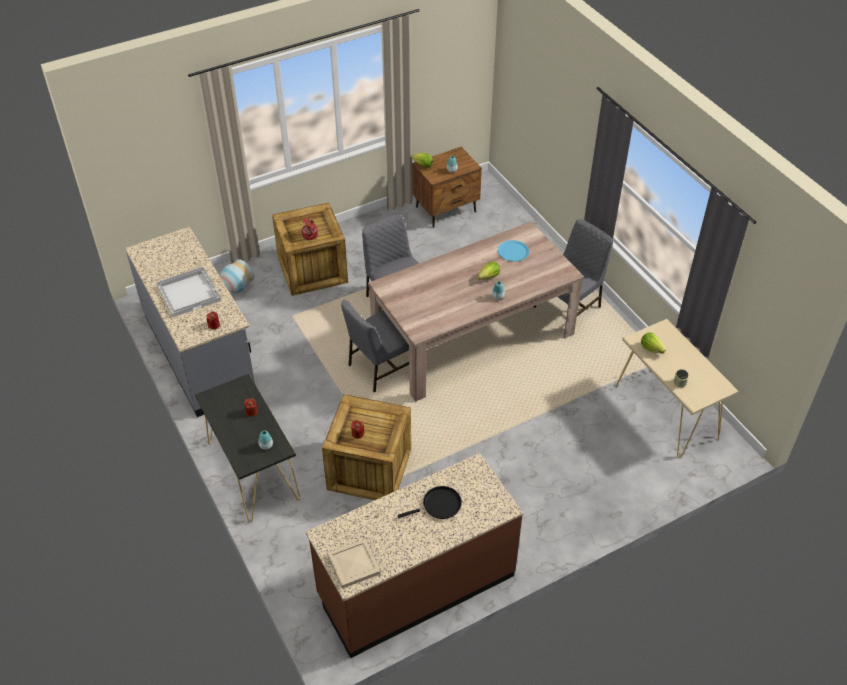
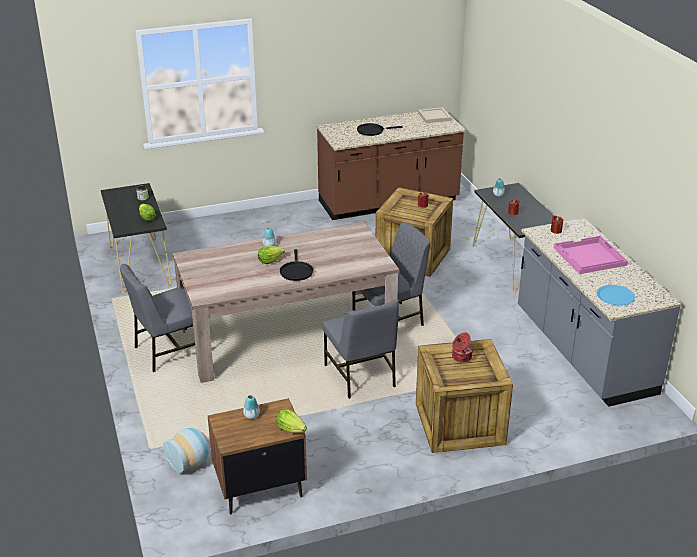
camera: 170 degrees left, 15 degrees down
white tray [156,266,221,317] -> pink tray [554,236,628,274]
vase [220,259,254,293] -> vase moved to [163,428,209,473]
blue plate [498,240,529,261] -> blue plate moved to [597,285,635,306]
beige console table [616,319,739,457] -> black console table [101,183,172,294]
none -> black frying pan [280,249,313,281]

